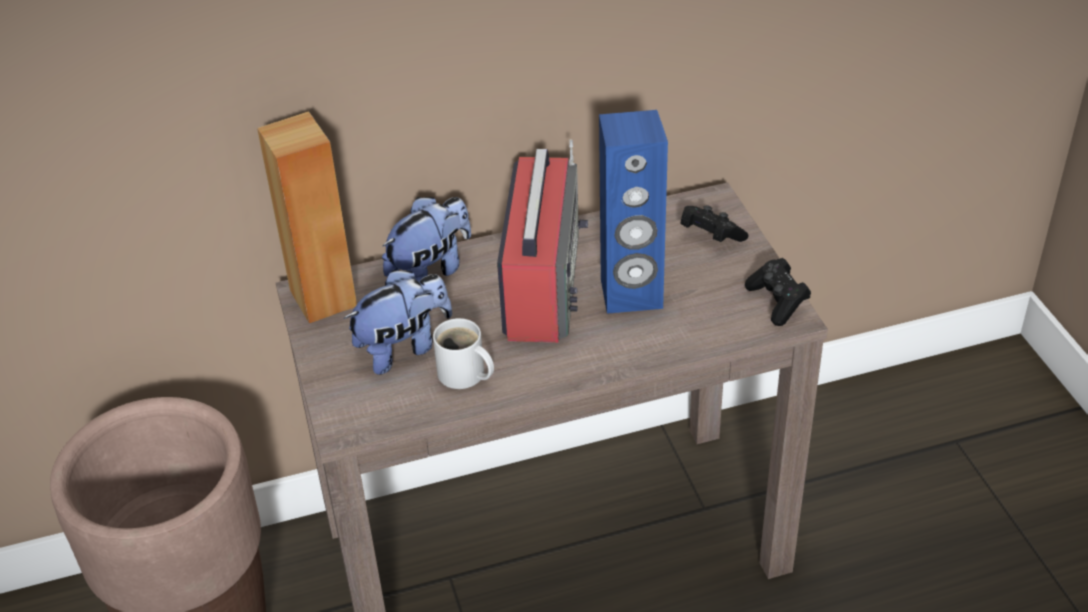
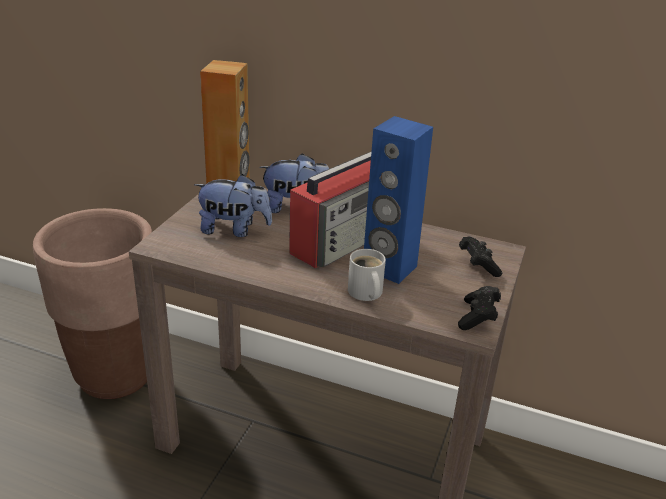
camera: 35 degrees right, 10 degrees down
white mug [433,318,494,389] -> white mug moved to [348,249,386,301]

